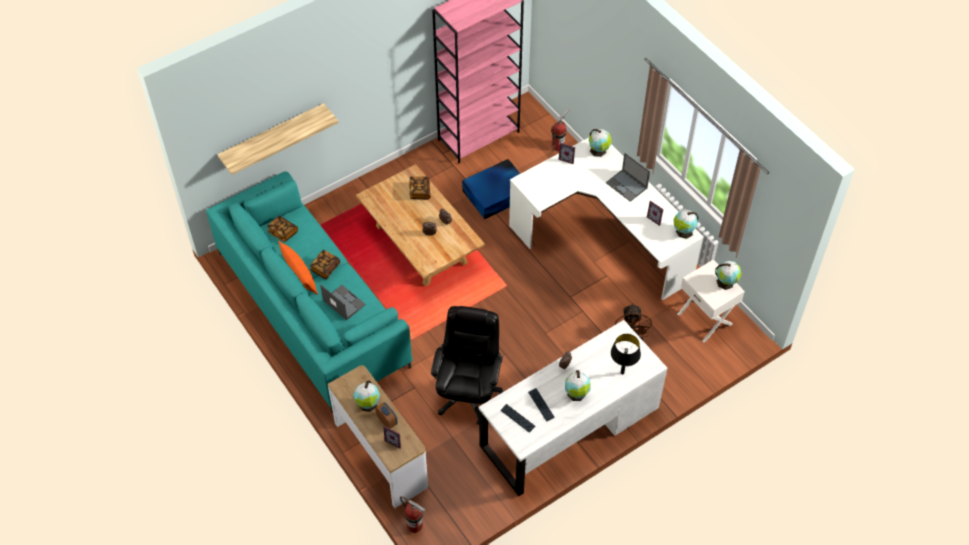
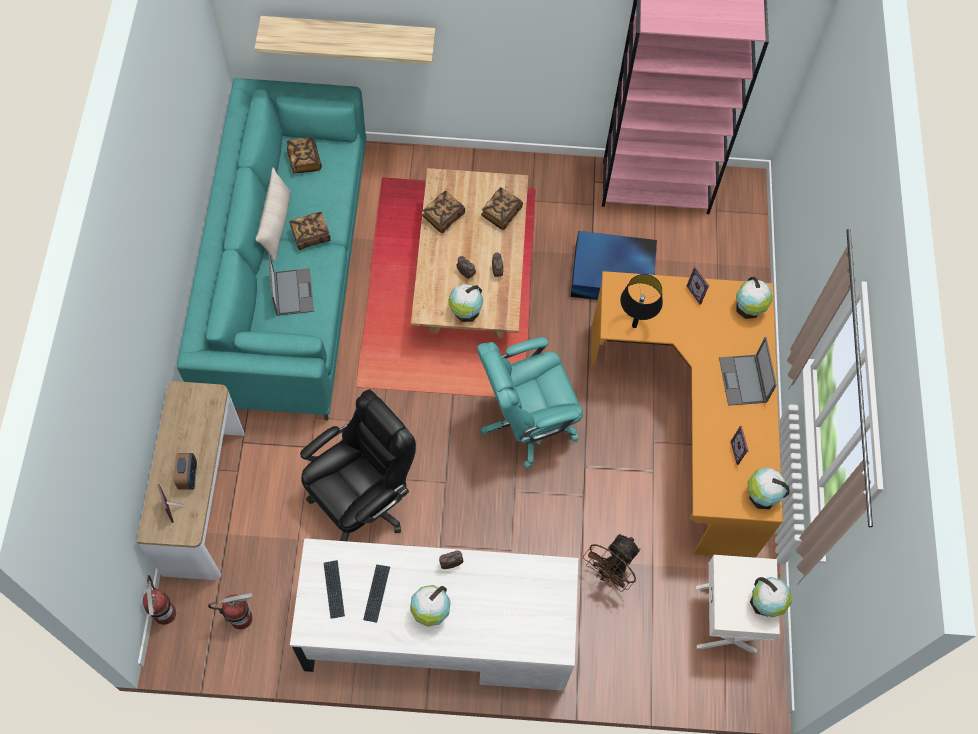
camera: 35 degrees right, 10 degrees up
orange pillow [278,241,318,295] -> beige pillow [256,167,291,262]
globe [353,380,380,412] -> globe moved to [448,284,483,322]
white desk [509,138,704,300] -> orange desk [590,271,783,558]
fire extinguisher [551,109,569,151] -> fire extinguisher moved to [208,593,252,629]
black table lamp [611,334,641,374] -> black table lamp moved to [620,274,663,328]
none -> book [422,191,465,233]
none -> turquoise office chair [477,337,583,469]

